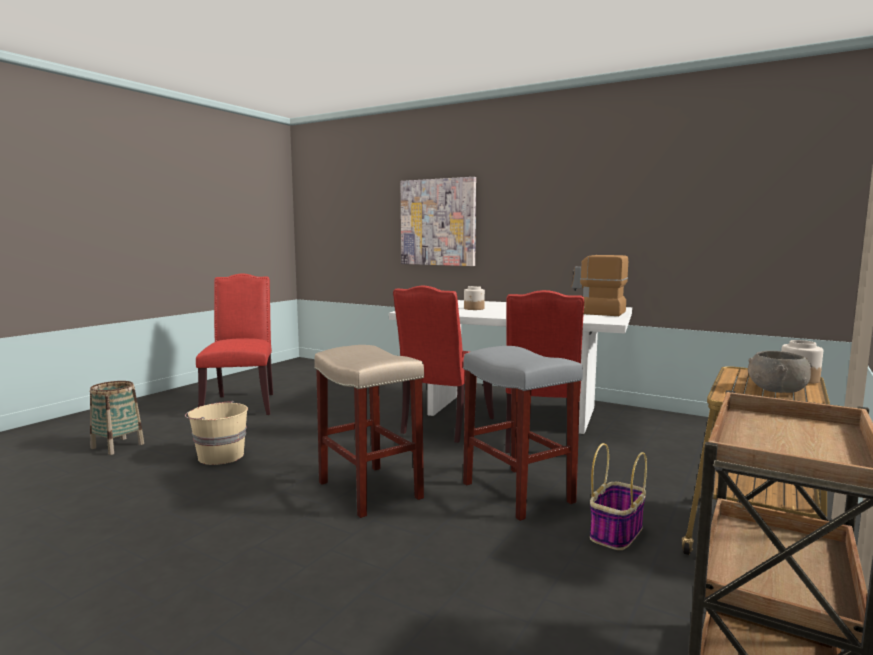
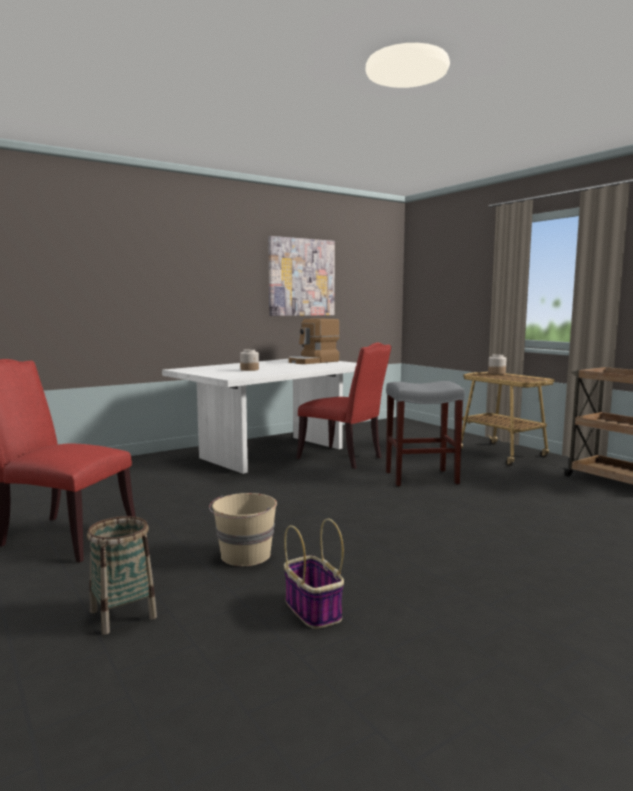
camera: 65 degrees left, 0 degrees up
beige stool [314,345,424,518] -> none
red chair [393,286,494,443] -> none
picture [401,177,476,266] -> picture moved to [268,236,335,316]
basket [590,443,647,550] -> basket moved to [284,518,344,629]
grey bowl [748,351,812,393] -> none

